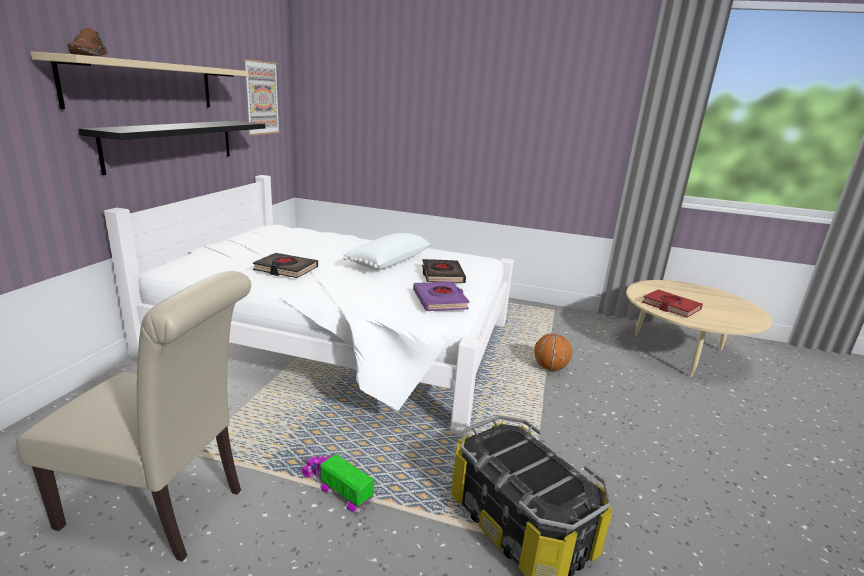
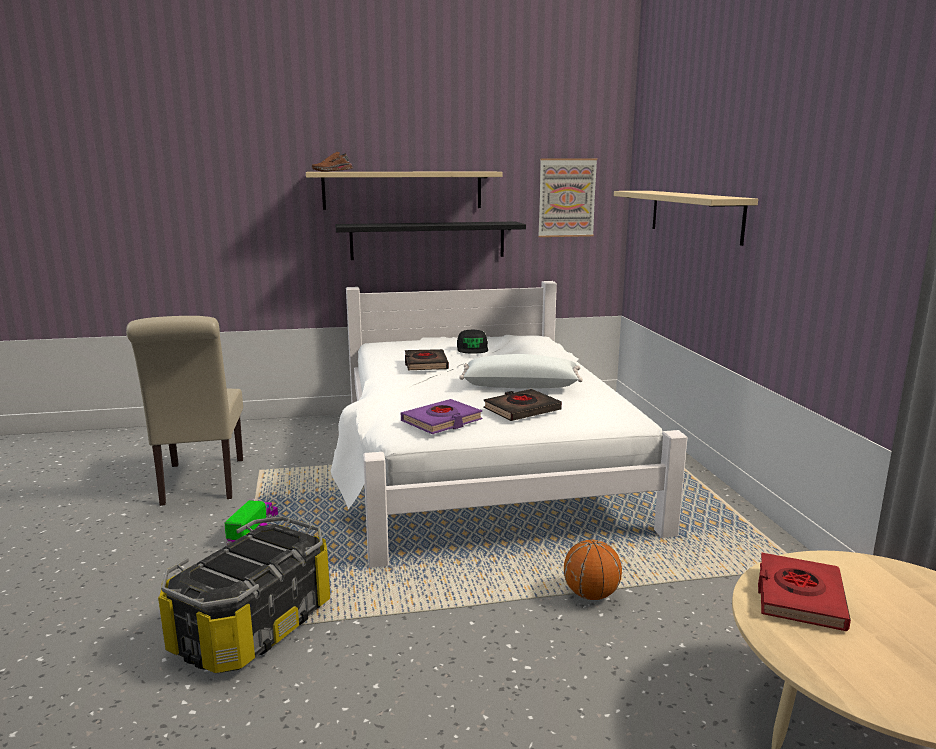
camera: 65 degrees right, 5 degrees down
none -> black cap [457,330,488,354]
none -> beige shelf [614,191,758,246]

